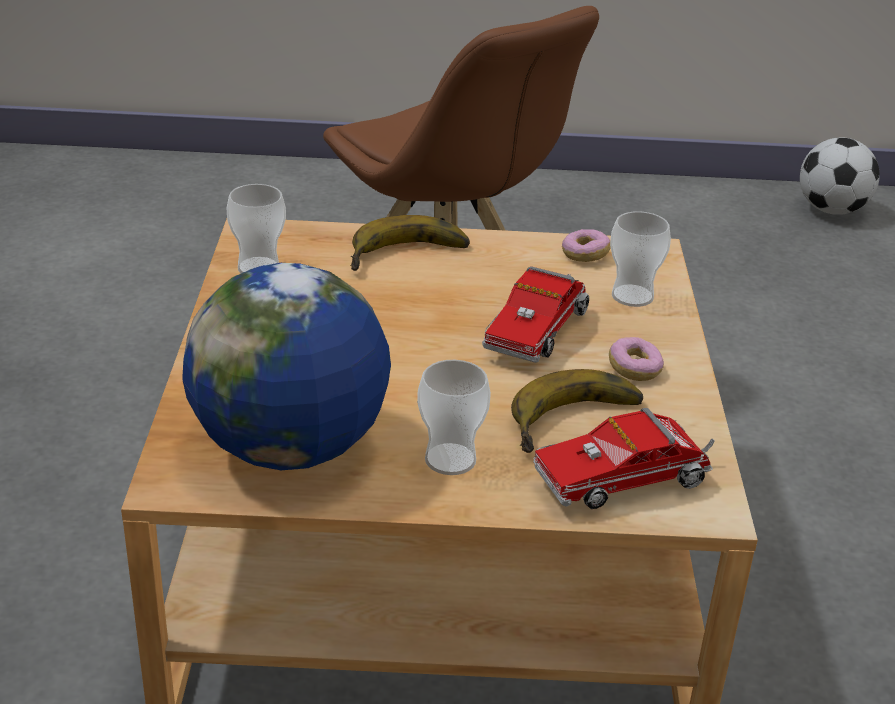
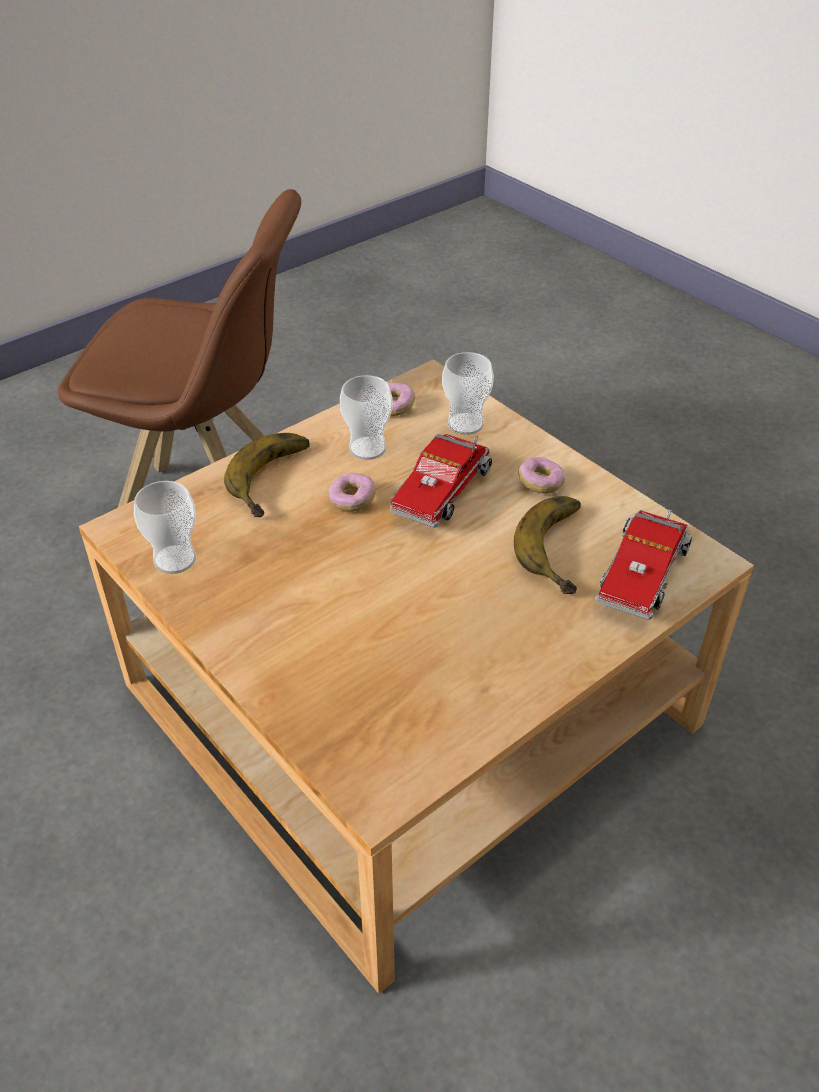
camera: 40 degrees left, 10 degrees up
globe [182,263,391,470] -> none
cup [417,360,491,475] -> cup moved to [340,375,393,460]
toy truck [482,266,589,363] -> toy truck turned 45 degrees clockwise [390,434,492,528]
football [800,137,880,215] -> none
none -> donut [328,473,376,512]

